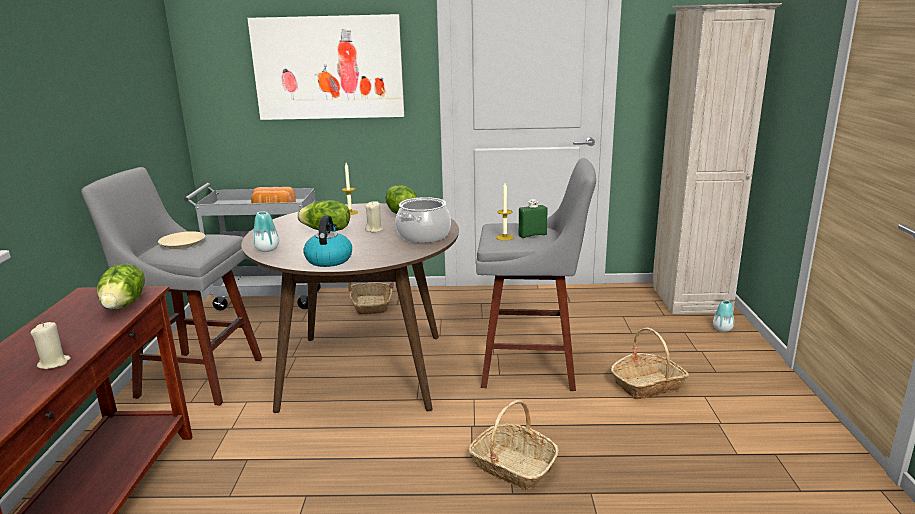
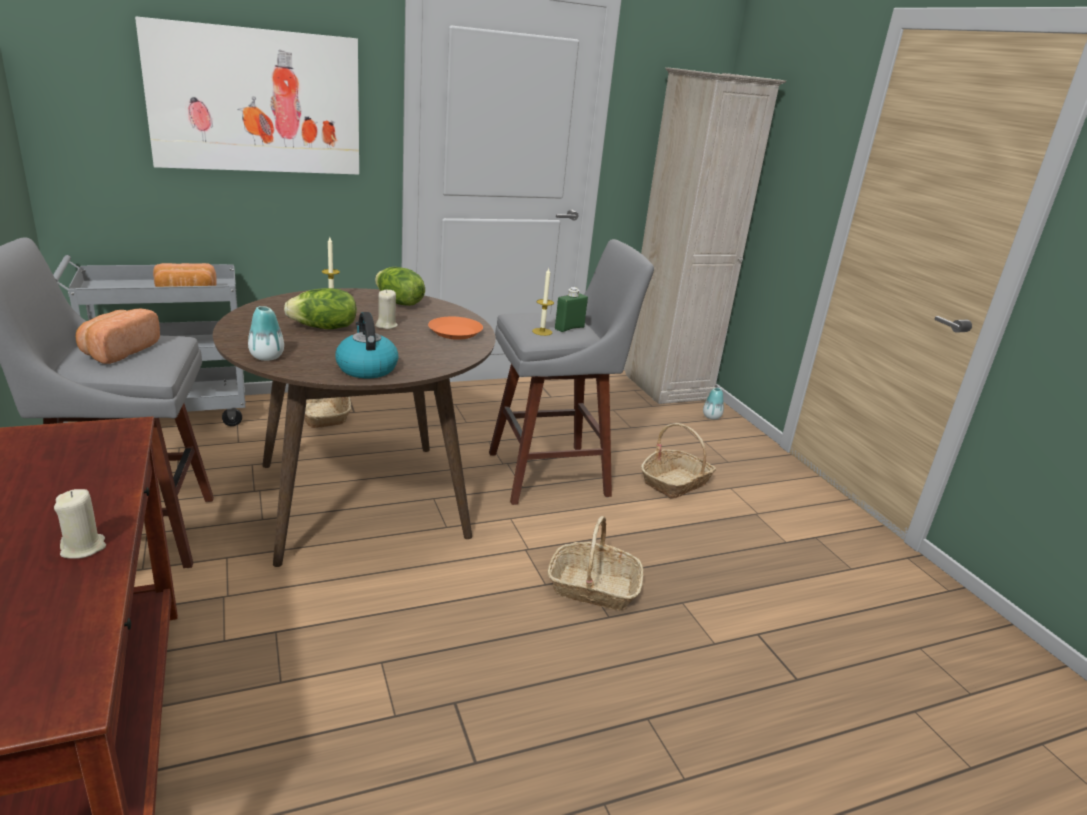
camera: 25 degrees left, 5 degrees up
lettuce [97,264,145,309] -> none
beige plate [158,231,205,249] -> bread [75,309,160,364]
cooking pot [396,197,451,243] -> orange plate [428,317,483,340]

